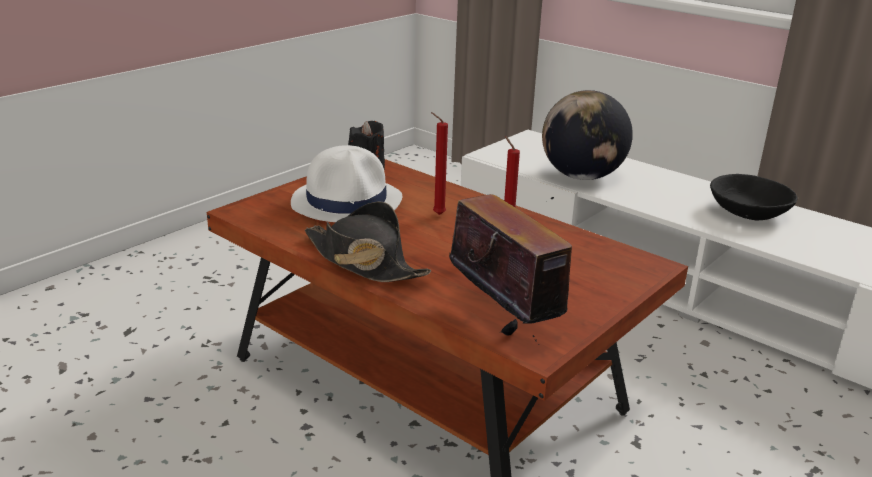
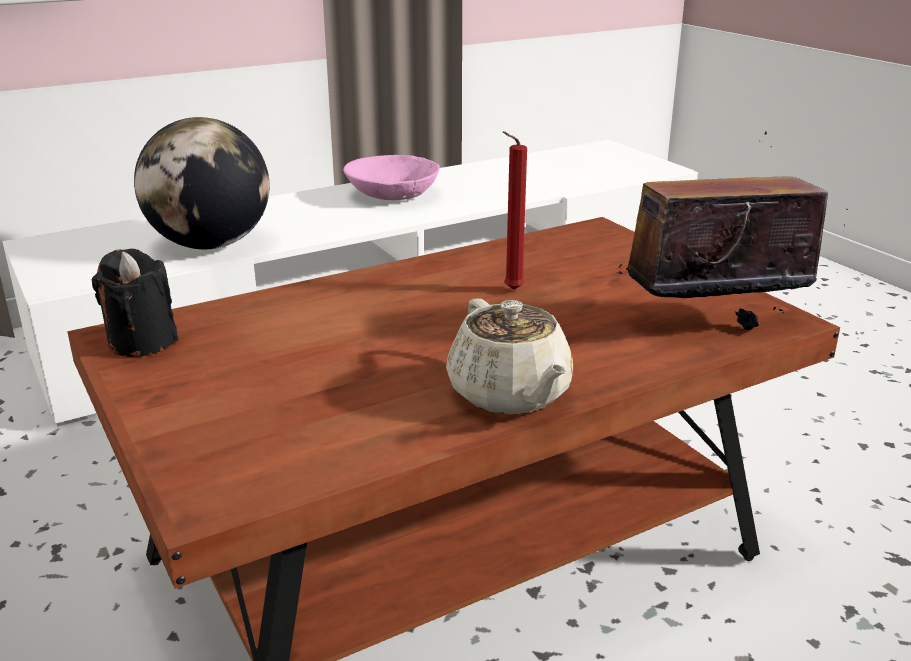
camera: 70 degrees left, 0 degrees up
white hat [291,145,402,222] -> none
black hat [305,201,431,282] -> beige teapot [446,298,574,414]
red candle [431,112,448,215] -> none
black bowl [710,174,798,220] -> pink bowl [343,155,440,200]

